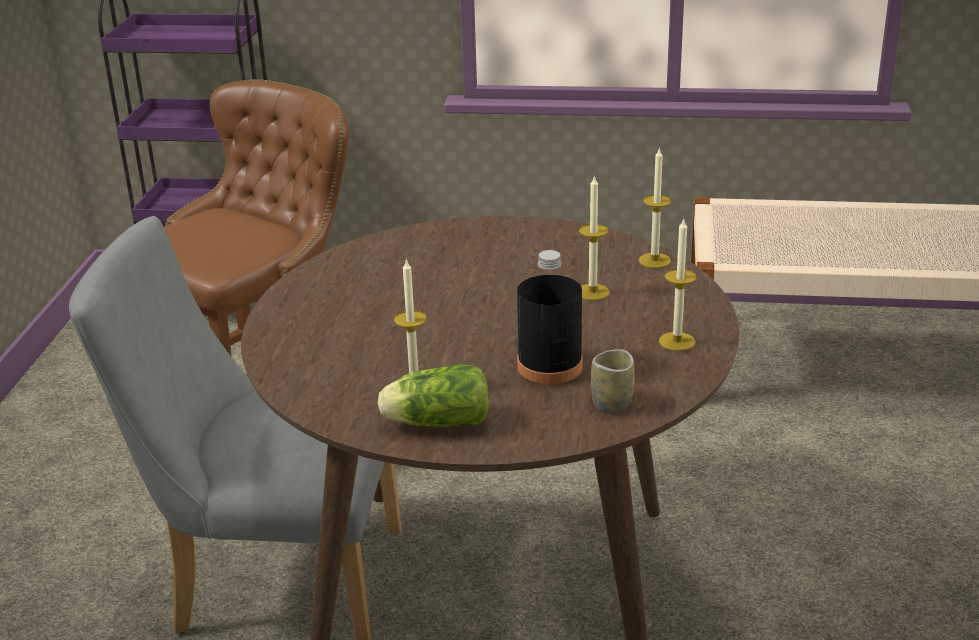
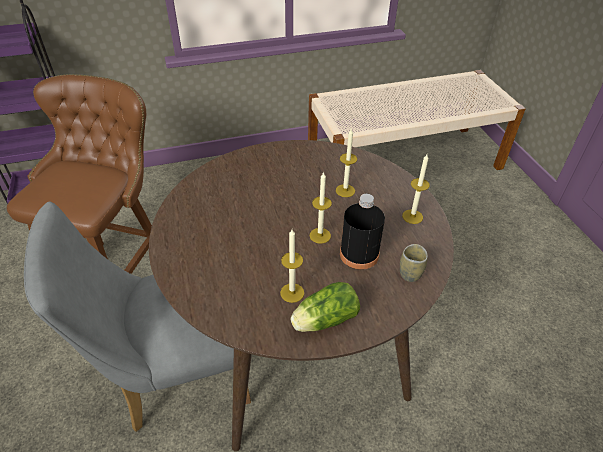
camera: 25 degrees left, 15 degrees up
candle [639,148,671,268] -> candle moved to [310,172,332,244]

